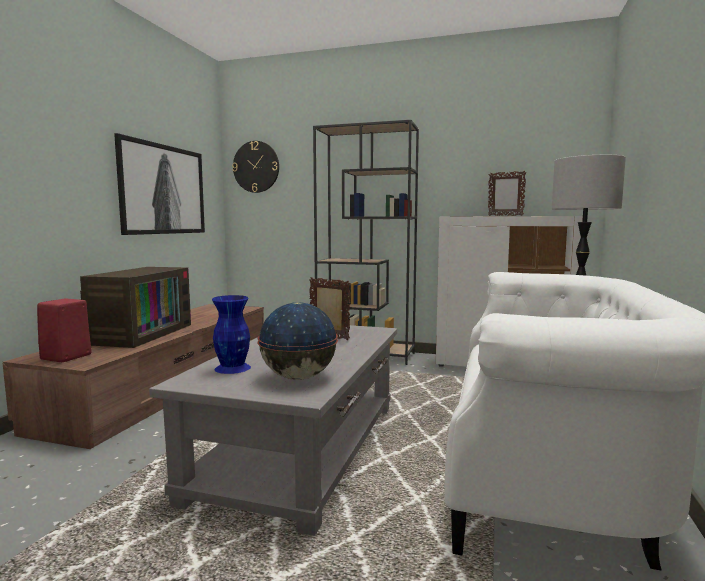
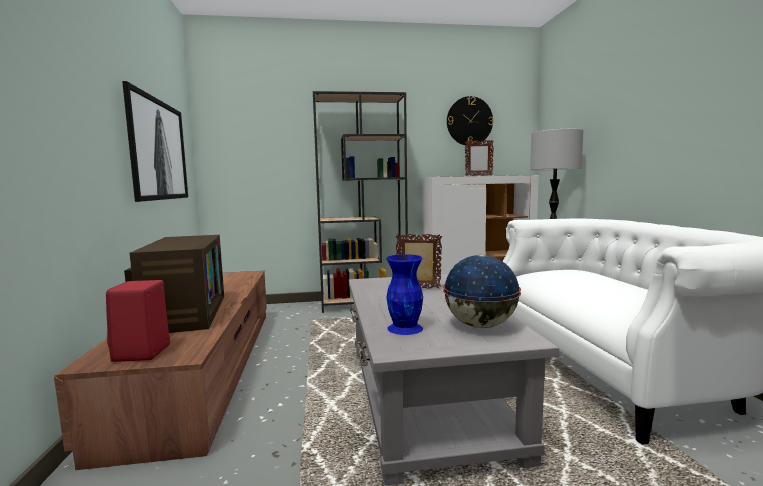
camera: 25 degrees left, 0 degrees up
wall clock [232,141,279,193] -> wall clock moved to [447,96,493,145]

